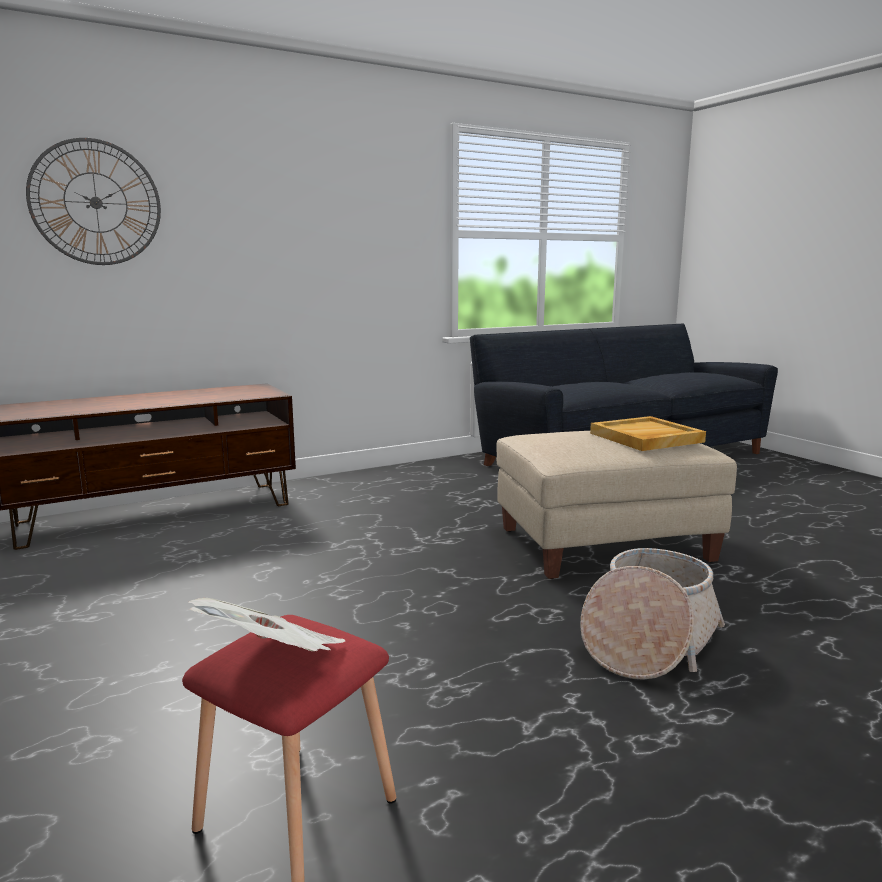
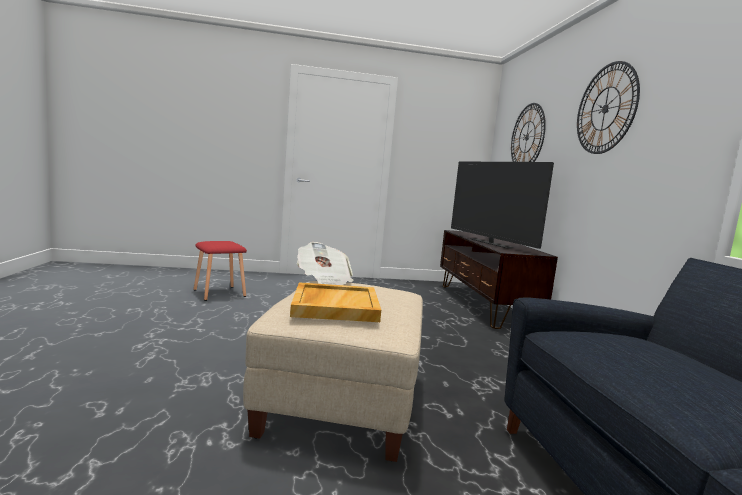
camera: 110 degrees right, 5 degrees down
newspaper [188,598,346,652] -> newspaper moved to [297,242,353,285]
basket [580,548,725,680] -> none
none -> television [451,162,554,249]
none -> wall clock [577,61,640,154]

